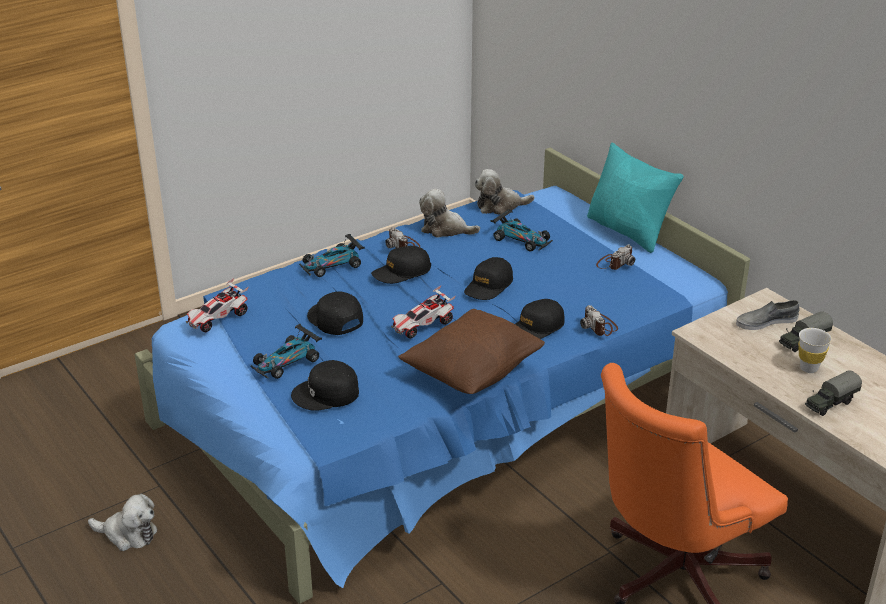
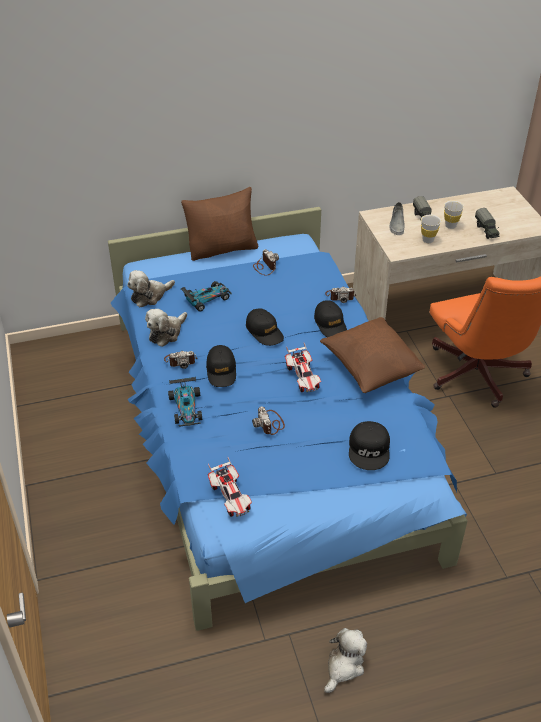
camera: 70 degrees left, 10 degrees up
toy car [251,324,322,379] -> none
black cap [307,292,363,335] -> camera [252,406,285,435]
plush toy [474,169,535,215] -> plush toy turned 45 degrees clockwise [127,270,175,308]
turquoise pillow [587,143,684,253] -> brown pillow [181,187,258,261]
none -> white cup [421,215,441,243]

